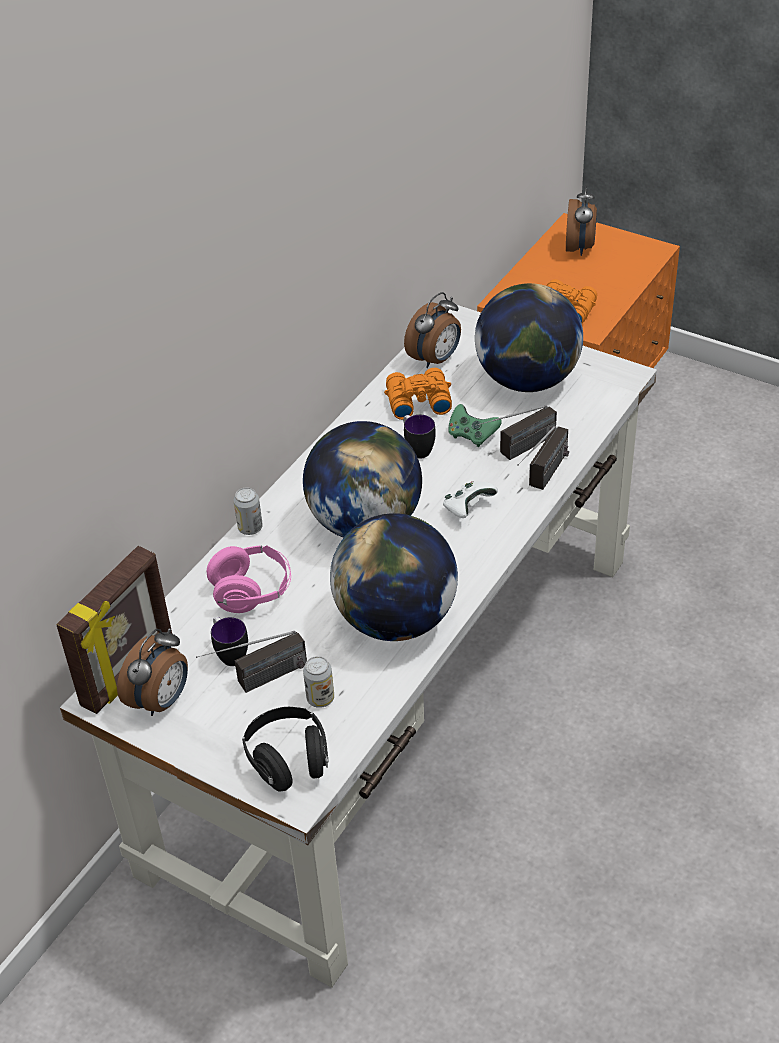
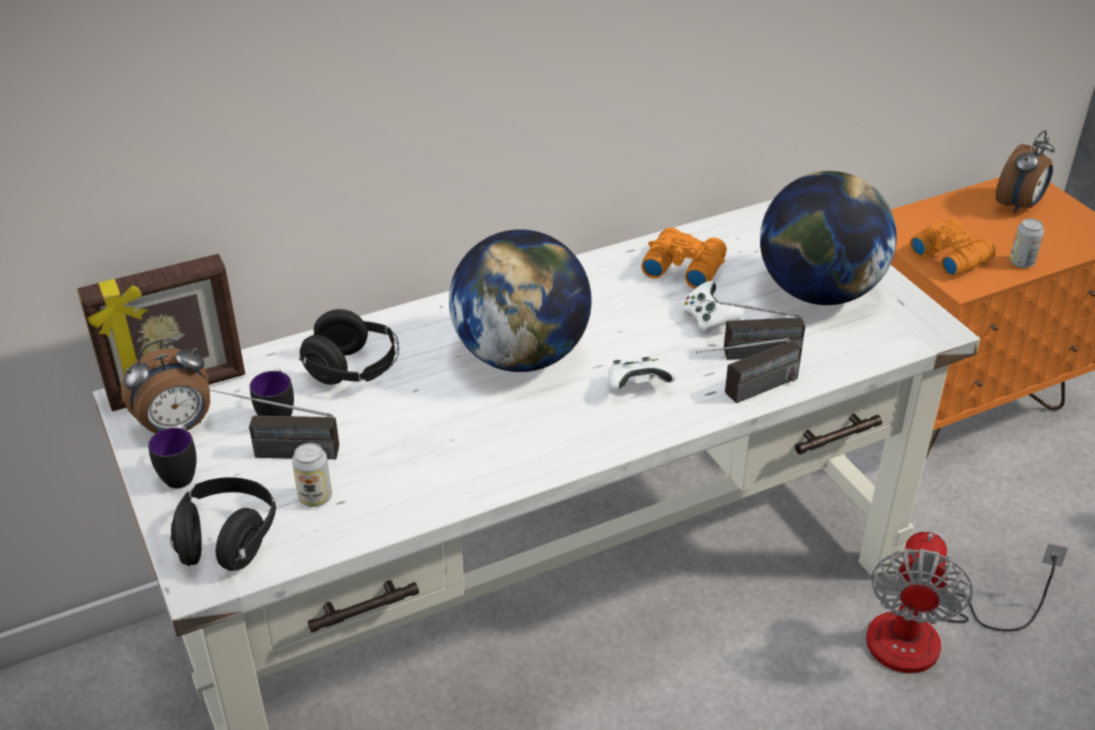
camera: 30 degrees right, 5 degrees down
pink headphones [207,545,291,613] -> black headphones [299,309,399,385]
can [234,487,263,535] -> can moved to [1010,218,1044,268]
globe [330,513,458,641] -> none
mug [403,415,436,459] -> mug moved to [148,425,196,488]
alarm clock [404,292,461,368] -> none
green game controller [448,404,502,447] -> white game controller [682,281,744,334]
none -> fan [866,532,1068,673]

